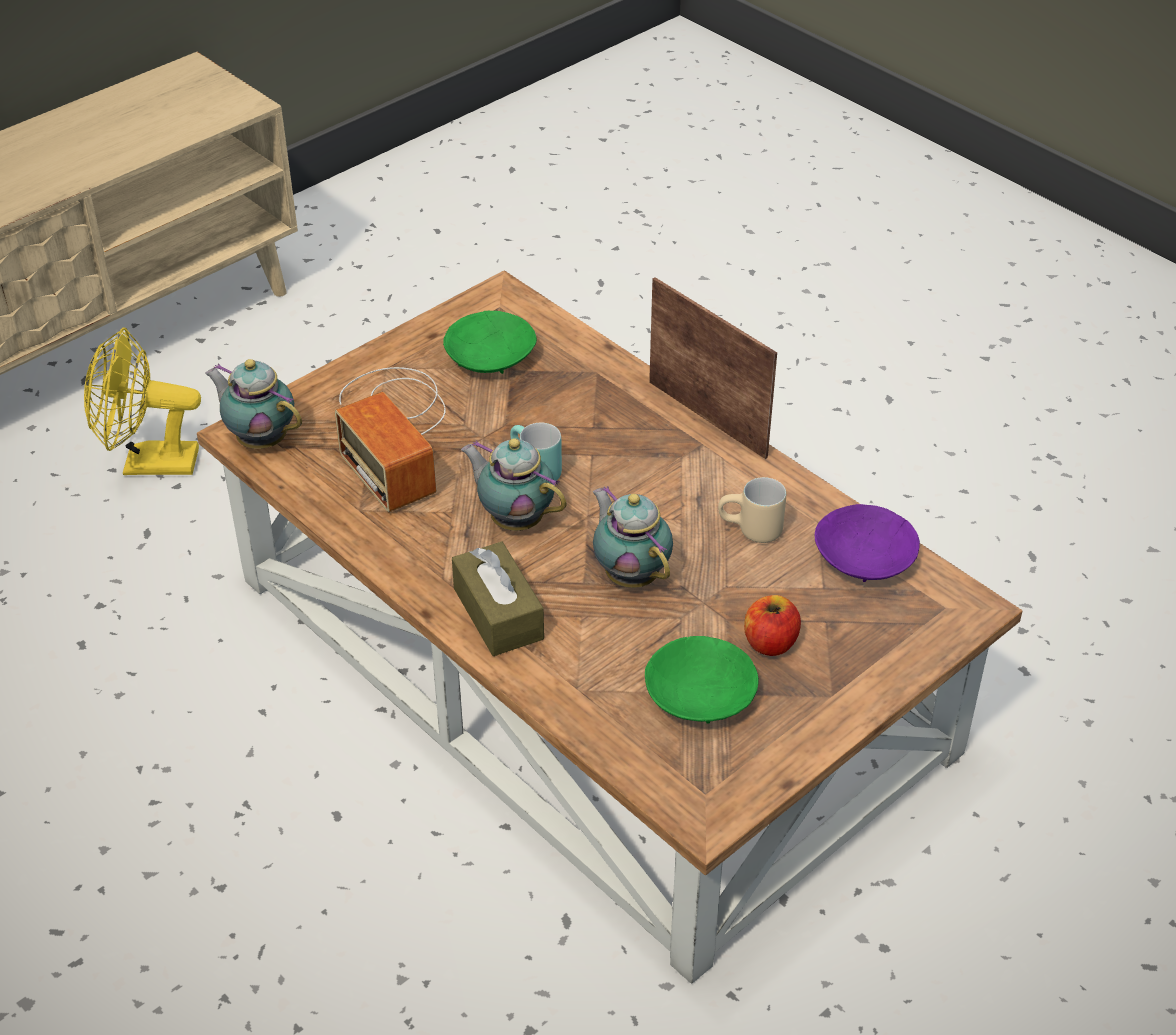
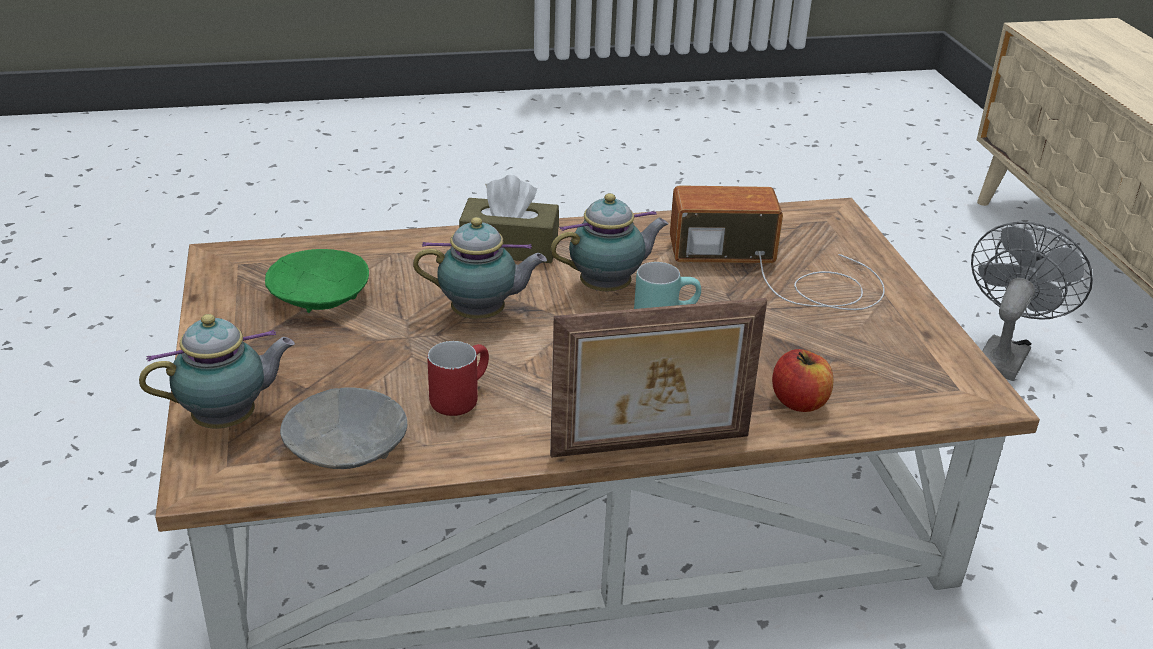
camera: 120 degrees right, 10 degrees down
yellow fan [84,327,201,475] -> grey fan [971,222,1093,381]
teapot [205,359,302,449] -> teapot moved to [139,314,295,429]
green bowl [443,311,537,374] -> none
beige mug [718,477,786,543] -> red mug [427,341,489,416]
apple [744,595,801,656] -> apple moved to [772,349,833,412]
purple bowl [814,504,920,582] -> grey bowl [280,387,407,469]

